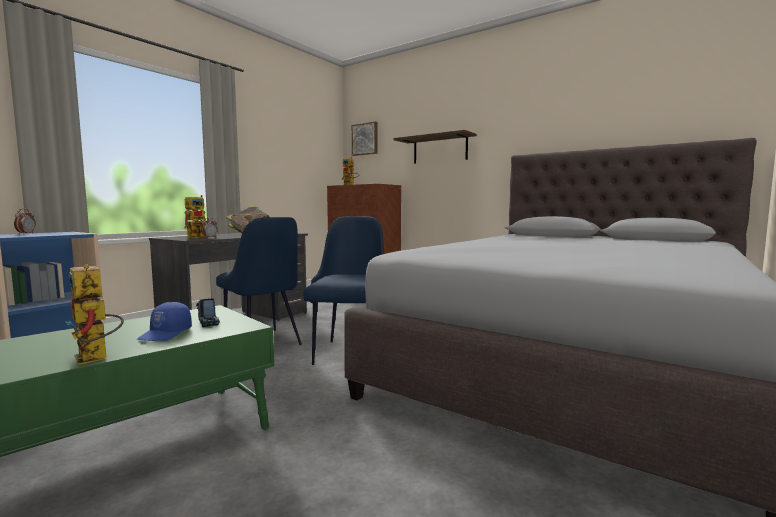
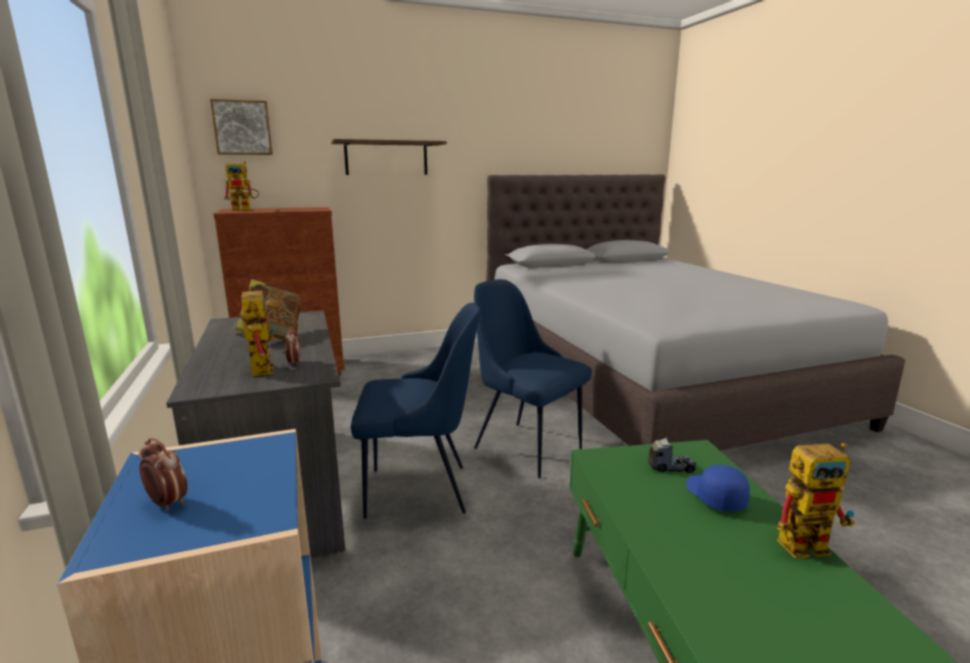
camera: 55 degrees left, 10 degrees up
blue cap [137,302,192,341] -> blue cap turned 150 degrees counterclockwise [686,465,750,512]

